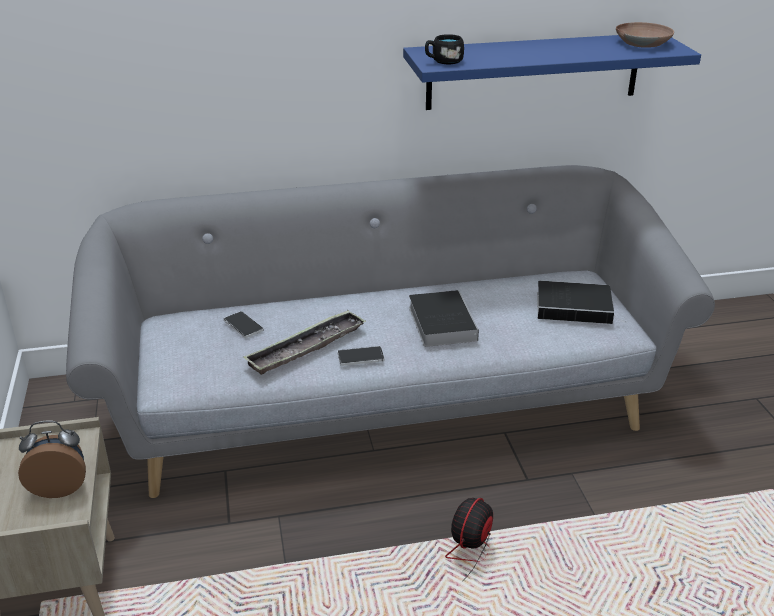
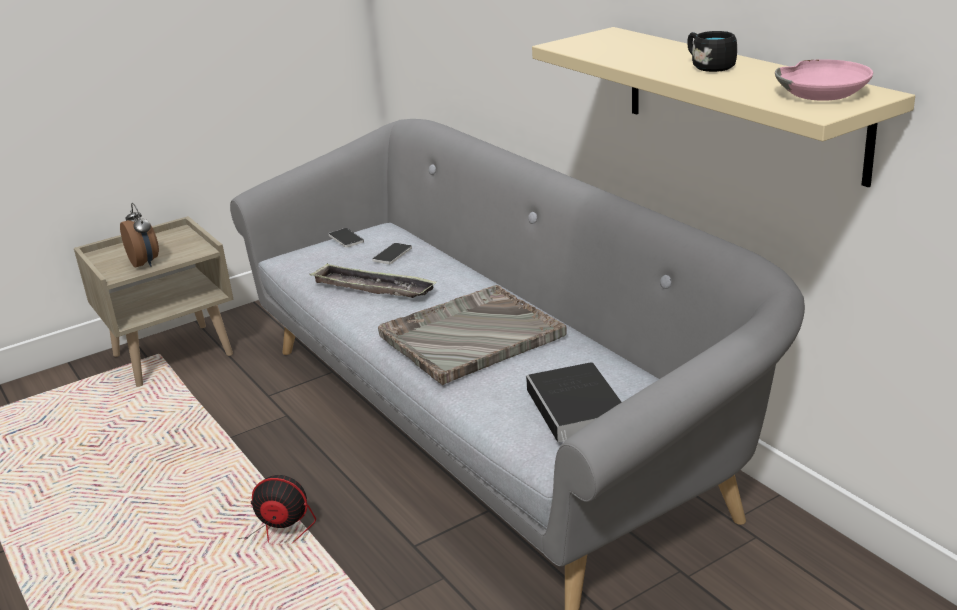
camera: 70 degrees right, 5 degrees down
phone [337,346,385,366] -> phone moved to [329,228,364,248]
blue shelf [403,35,701,110] -> beige shelf [532,27,915,187]
book [409,290,479,347] -> grey tray [378,285,567,385]
black mug [425,34,464,64] -> black mug moved to [687,31,737,72]
brown bowl [616,22,674,48] -> pink bowl [775,59,873,101]

